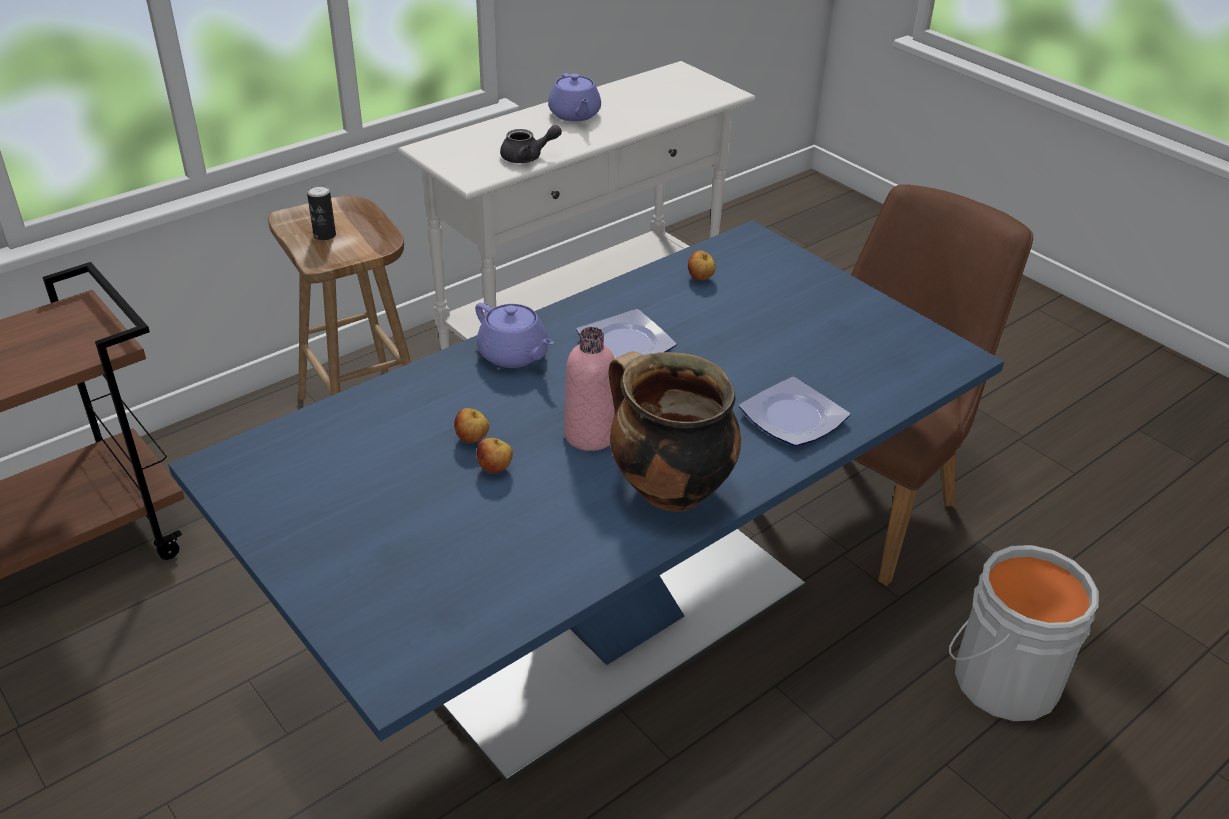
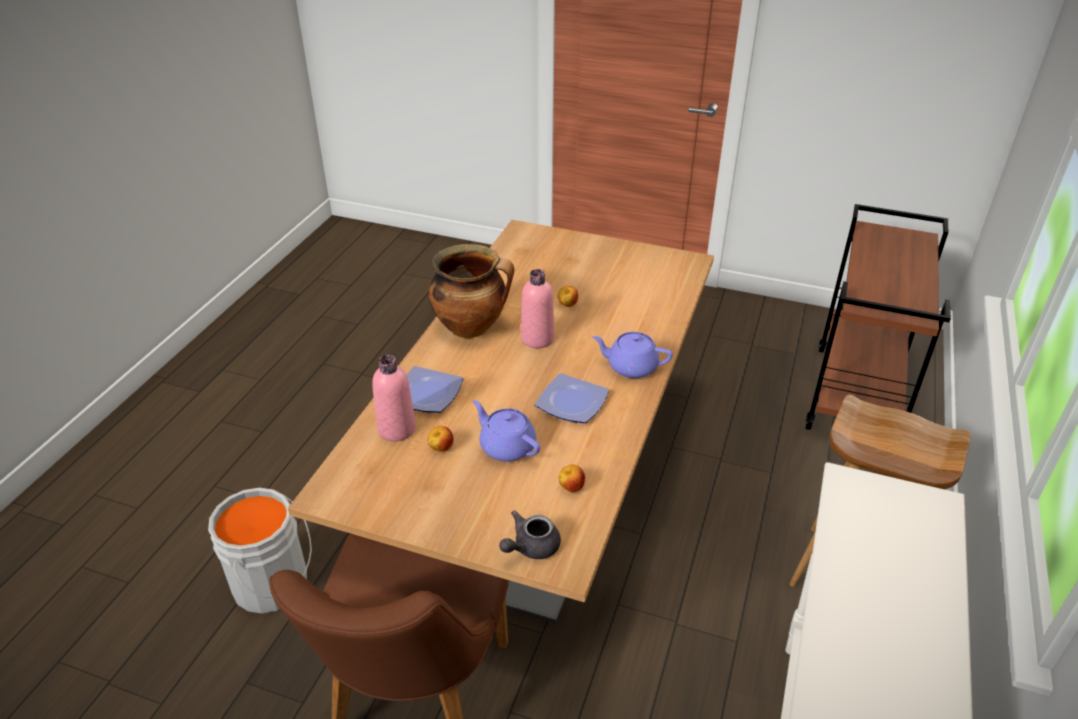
camera: 150 degrees right, 0 degrees up
blue dining table [168,220,1004,784] -> beige dining table [288,220,714,623]
can [307,185,336,240] -> none
apple [454,408,489,443] -> apple moved to [428,426,453,452]
grey teapot [500,125,562,163] -> grey teapot moved to [499,511,561,559]
purple teapot [548,73,601,122] -> purple teapot moved to [473,400,540,462]
none -> pink bottle [372,355,416,442]

